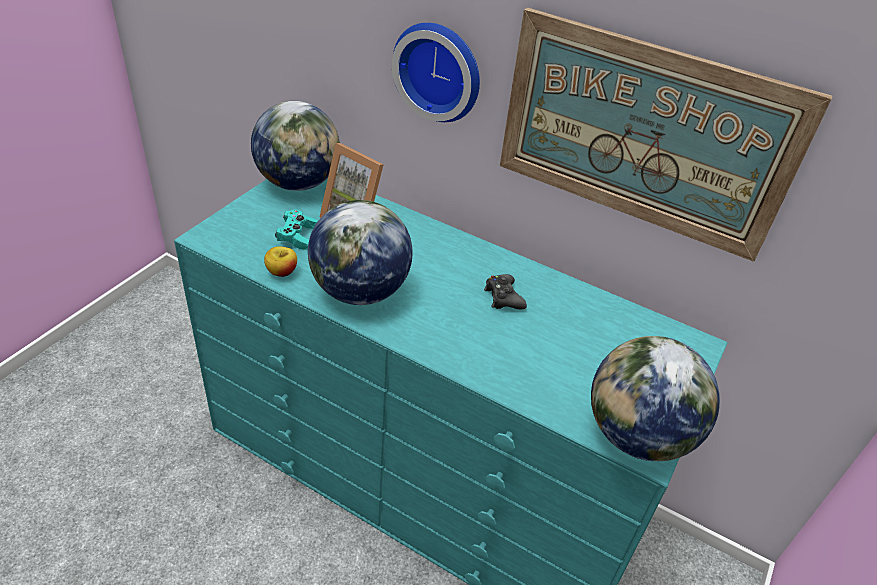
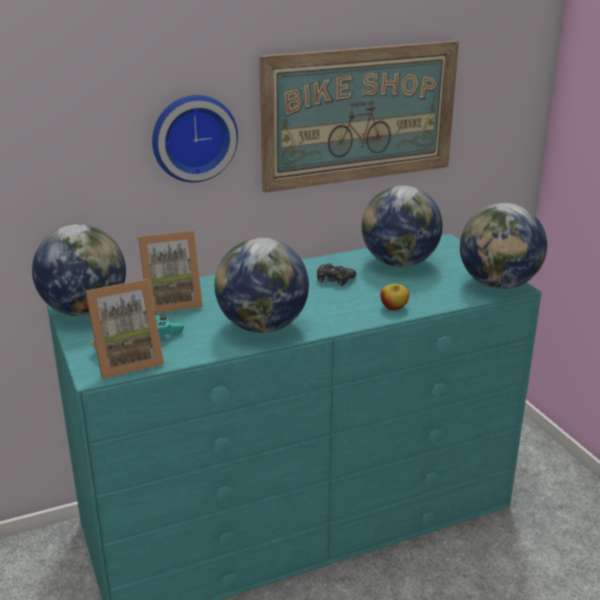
camera: 50 degrees left, 15 degrees down
apple [264,246,297,277] -> apple moved to [380,284,409,311]
none -> picture frame [85,279,164,379]
none -> globe [362,185,443,267]

